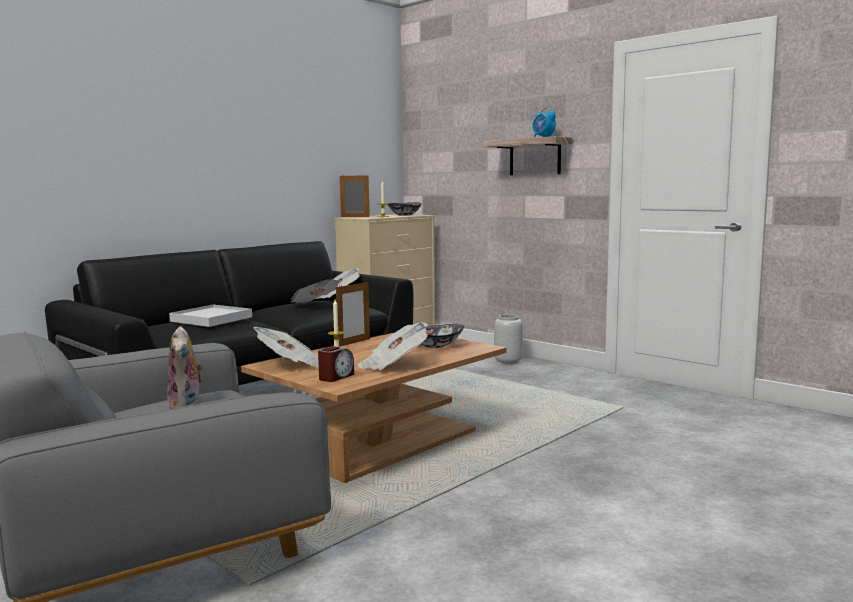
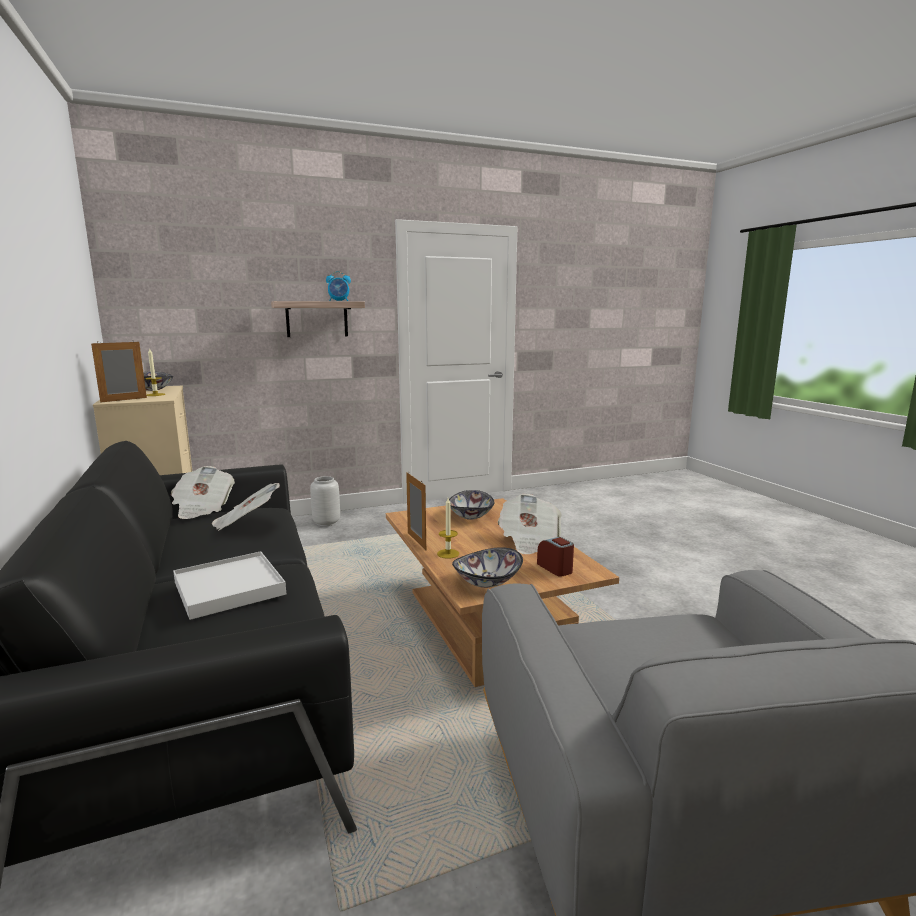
camera: 65 degrees left, 5 degrees up
plush toy [167,326,203,409] -> none
newspaper [253,327,319,367] -> bowl [452,547,523,588]

